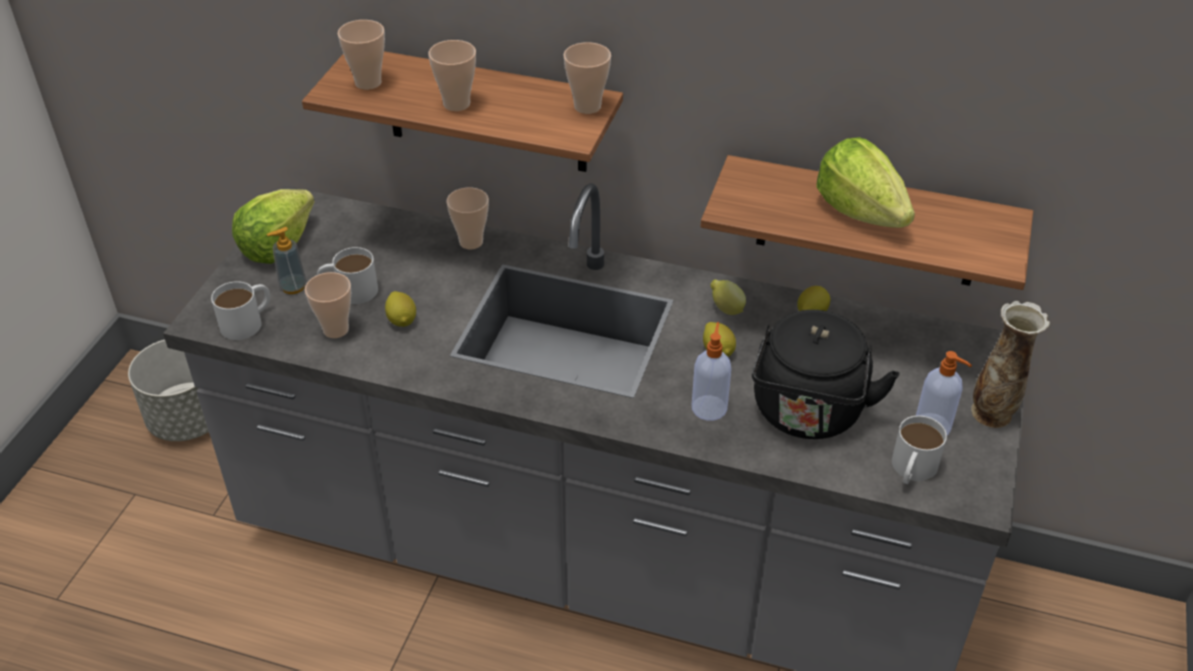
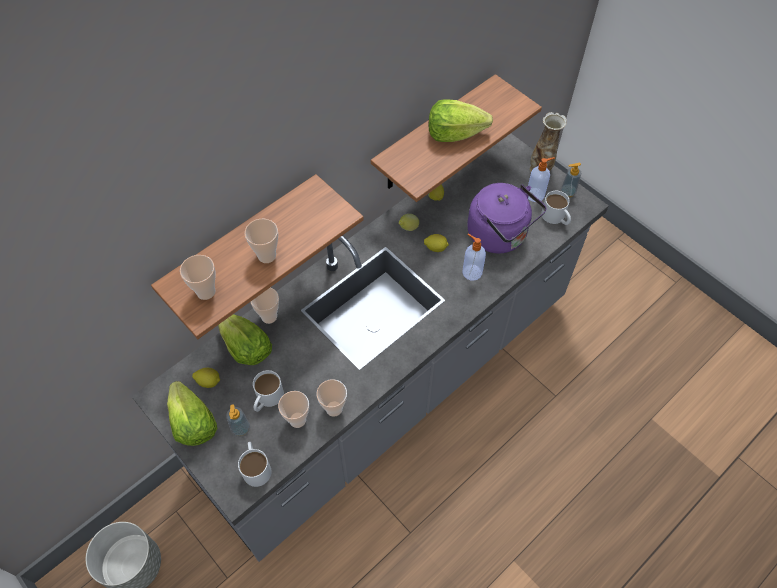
camera: 60 degrees left, 15 degrees up
lemon [385,291,416,327] -> lemon moved to [192,368,220,388]
cup [563,42,611,114] -> cup moved to [317,379,347,417]
black kettle [752,310,900,439] -> purple kettle [467,183,547,253]
none -> lettuce [218,314,272,365]
none -> soap dispenser [561,163,581,197]

